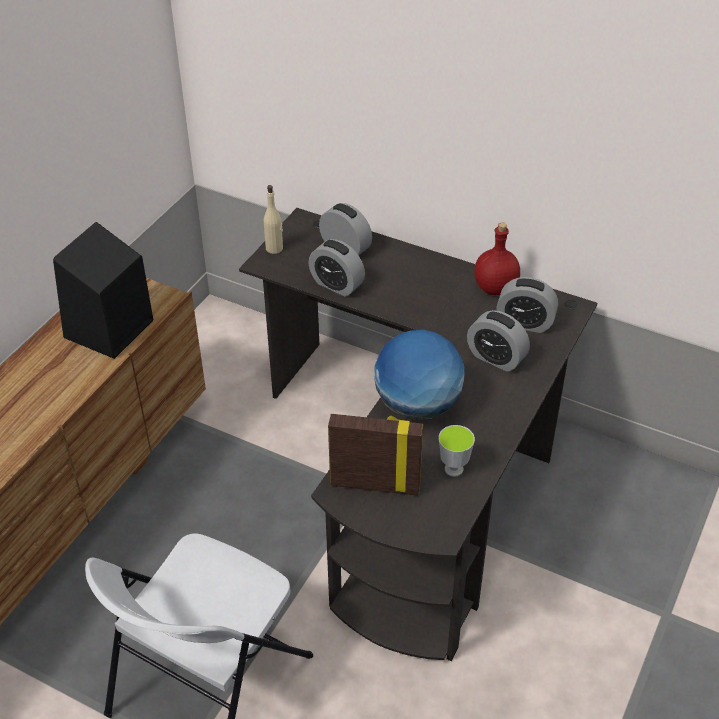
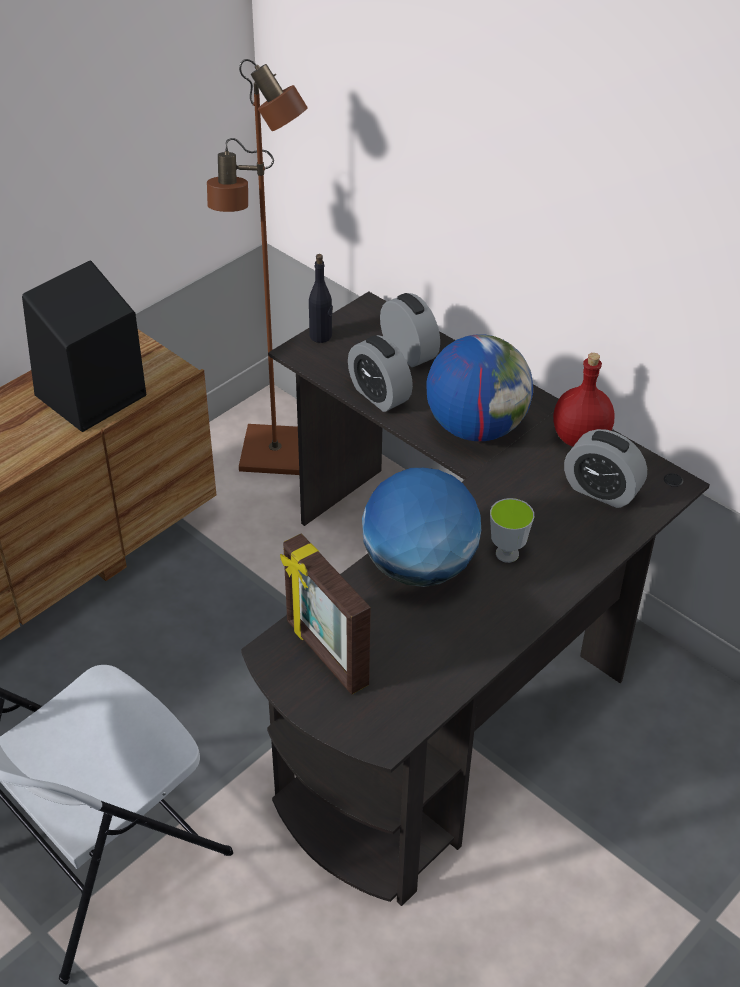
camera: 15 degrees right, 0 degrees up
beige bottle [264,185,283,254] -> black bottle [309,254,333,343]
picture frame [328,414,423,496] -> picture frame turned 150 degrees counterclockwise [280,533,371,694]
cup [439,425,475,477] -> cup moved to [490,498,534,563]
alarm clock [467,310,530,372] -> none
none -> brown floor lamp [207,59,308,475]
none -> globe [426,334,533,441]

